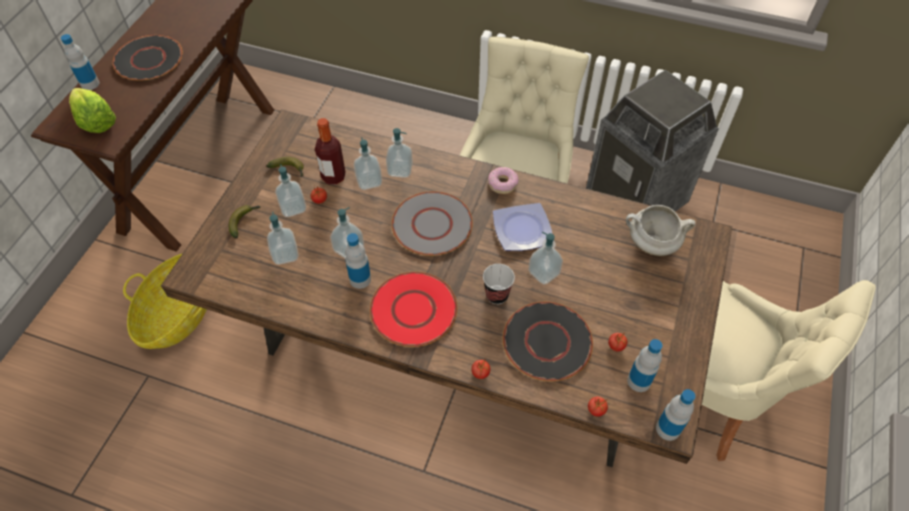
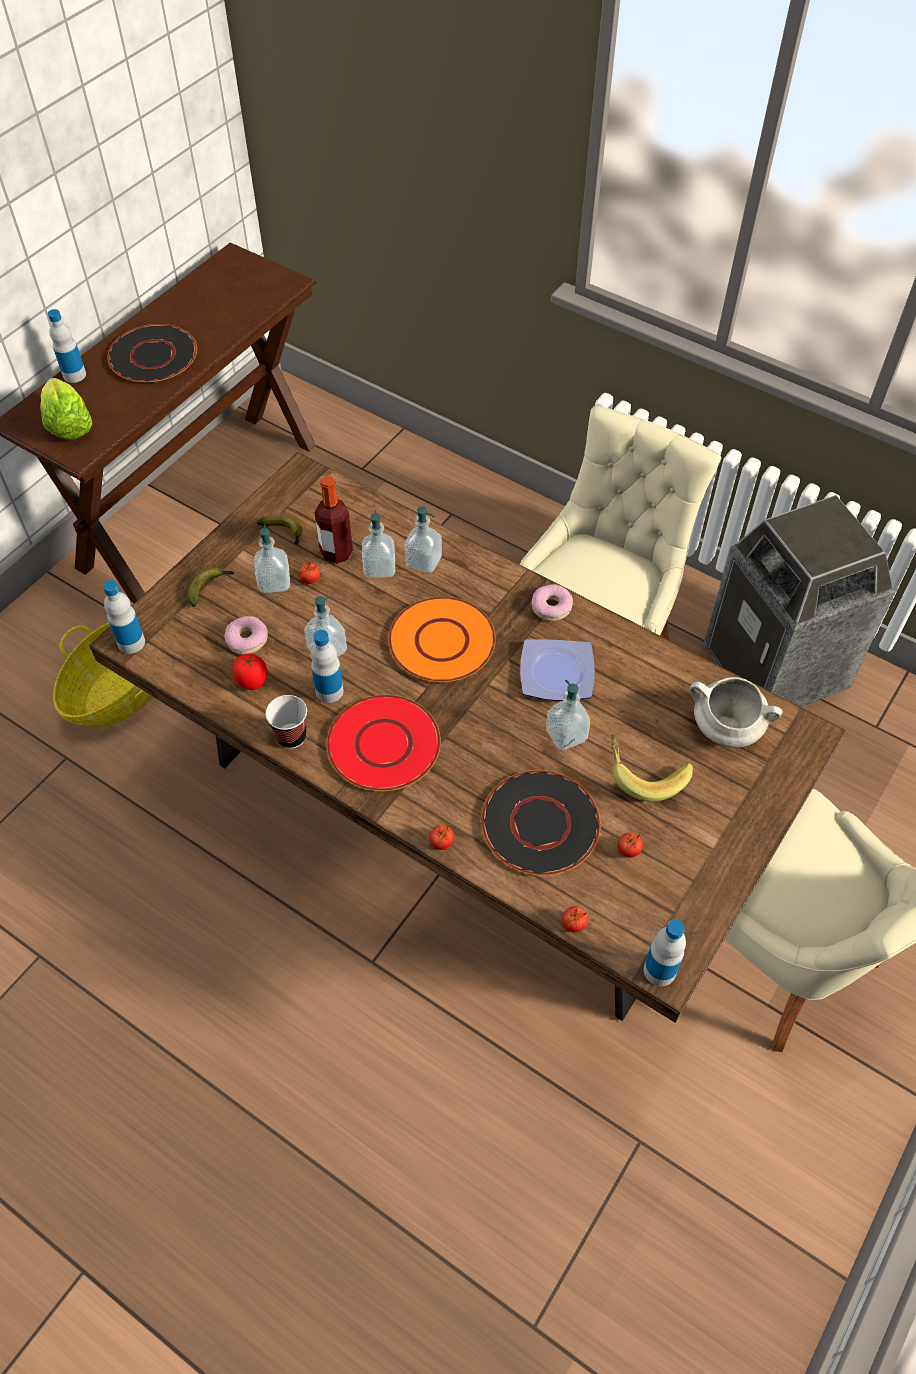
camera: 15 degrees right, 0 degrees up
soap dispenser [267,212,299,265] -> donut [224,616,268,655]
grey plate [392,191,473,256] -> orange plate [388,597,496,682]
cup [483,264,515,304] -> cup moved to [265,695,307,749]
bottle [627,339,662,392] -> bottle moved to [103,580,145,654]
none -> tomato [232,654,267,690]
none -> banana [611,734,693,802]

